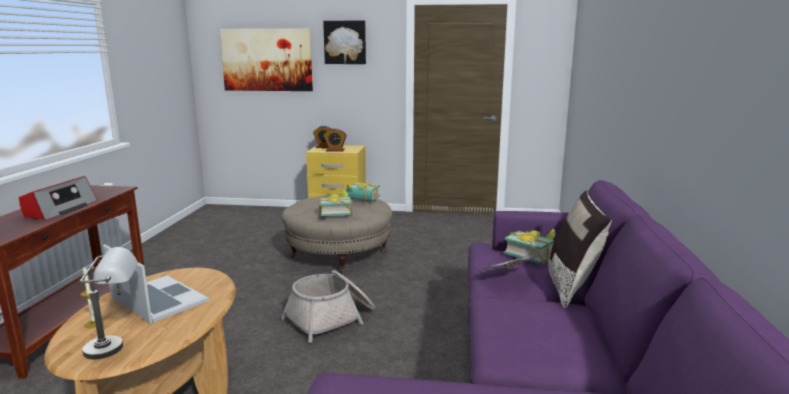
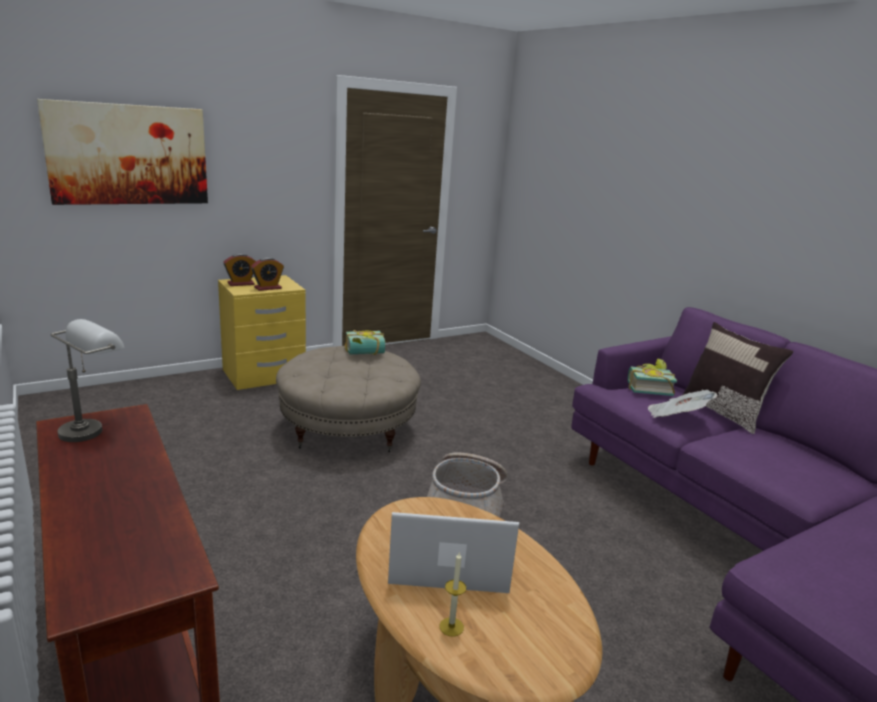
camera: 40 degrees left, 5 degrees up
radio [19,176,98,220] -> none
grey table lamp [80,247,138,359] -> grey table lamp moved to [51,319,125,442]
book [319,190,353,216] -> none
picture [323,21,366,64] -> none

